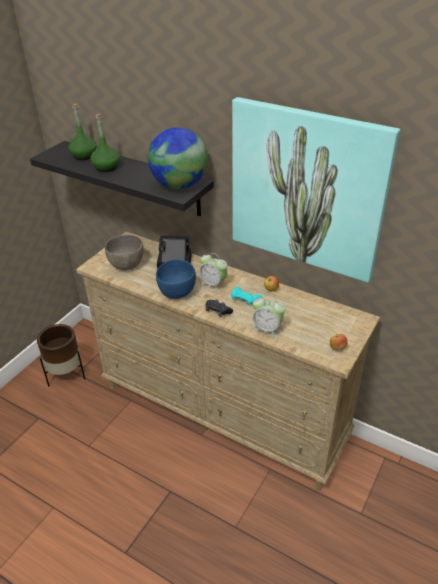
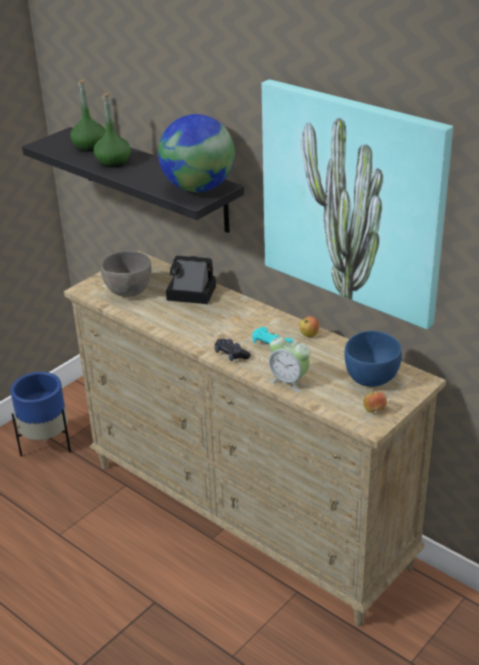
camera: 10 degrees right, 5 degrees down
brown planter [37,324,85,386] -> blue planter [10,372,71,456]
blue bowl [156,259,196,299] -> blue bowl moved to [344,331,402,387]
alarm clock [200,253,228,293] -> none

